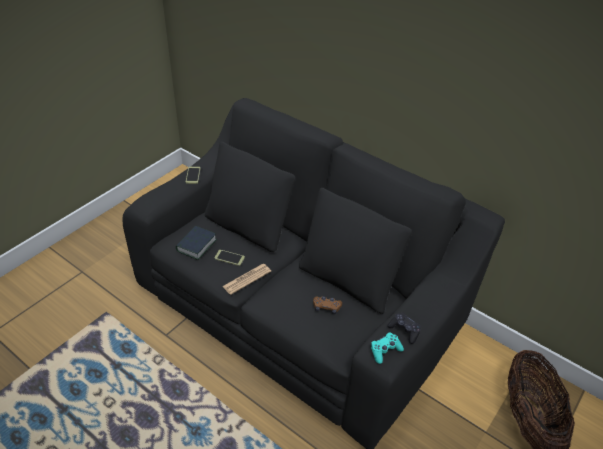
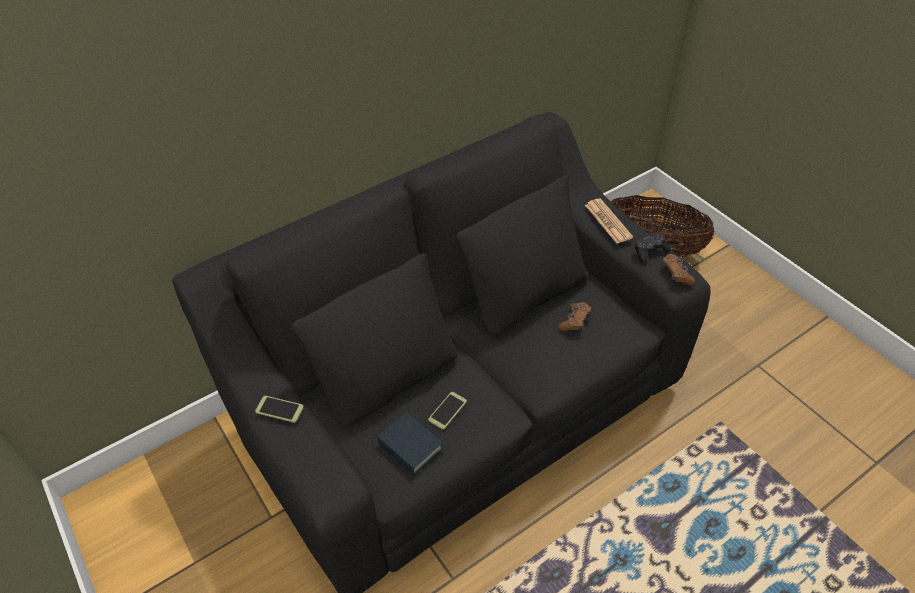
camera: 70 degrees left, 5 degrees up
newspaper [222,264,271,295] -> newspaper moved to [585,198,633,244]
turquoise game controller [371,332,404,364] -> brown game controller [661,254,695,285]

